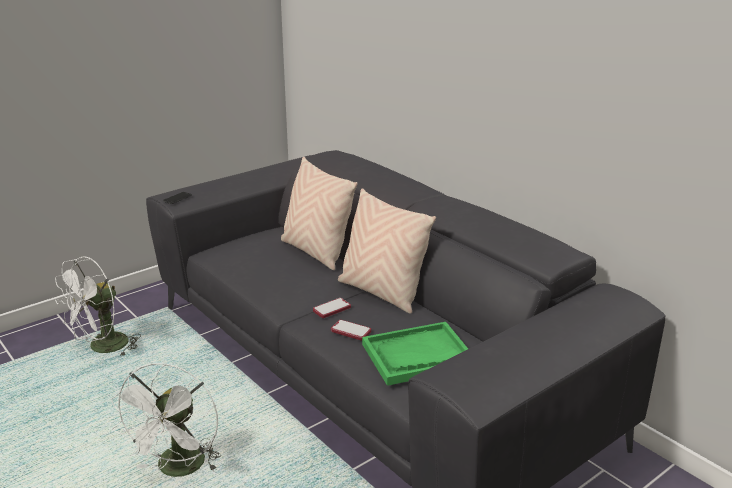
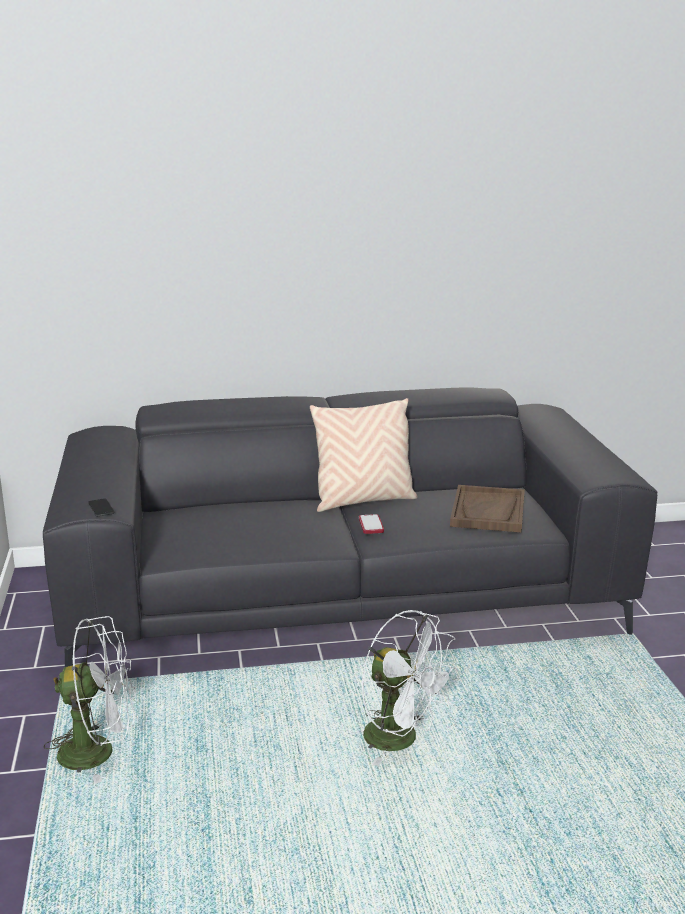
camera: 60 degrees left, 5 degrees down
white fan [55,256,141,356] -> white fan turned 75 degrees counterclockwise [43,616,136,784]
beige pillow [281,157,358,270] -> none
phone [331,320,371,340] -> none
green tray [362,322,468,386] -> brown tray [450,485,525,532]

